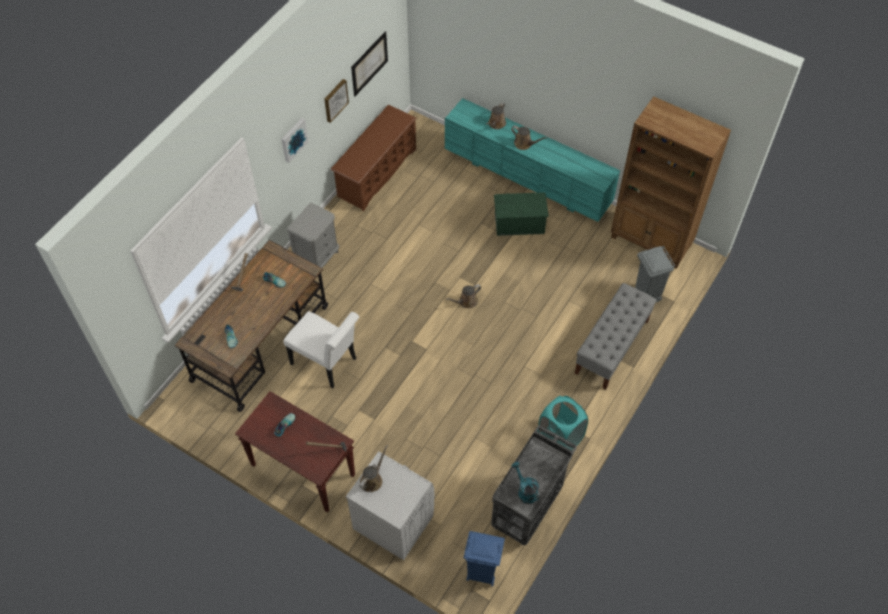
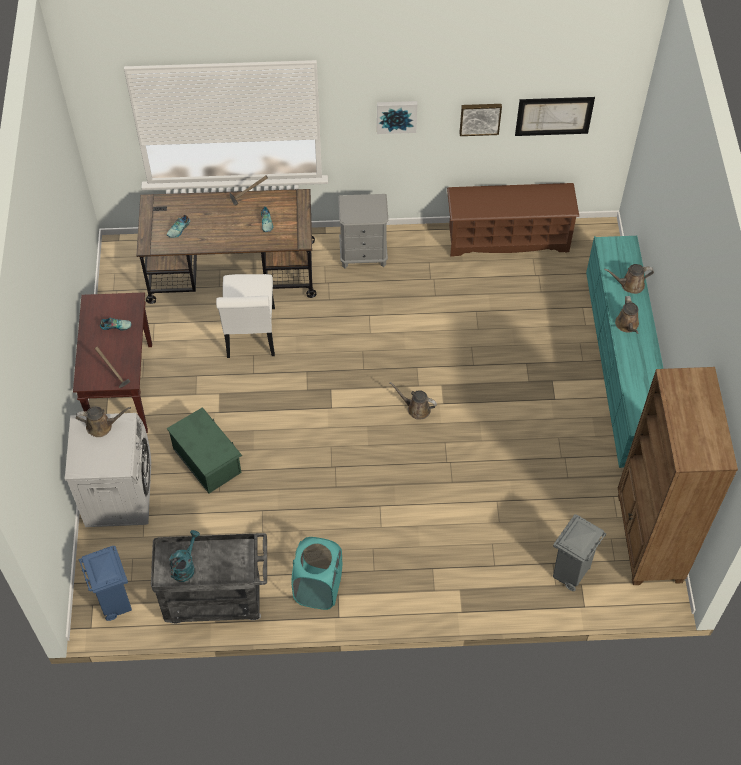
camera: 55 degrees right, 0 degrees up
green storage box [494,192,549,236] -> green storage box moved to [167,408,242,493]
grey bench [575,283,657,390] -> none

